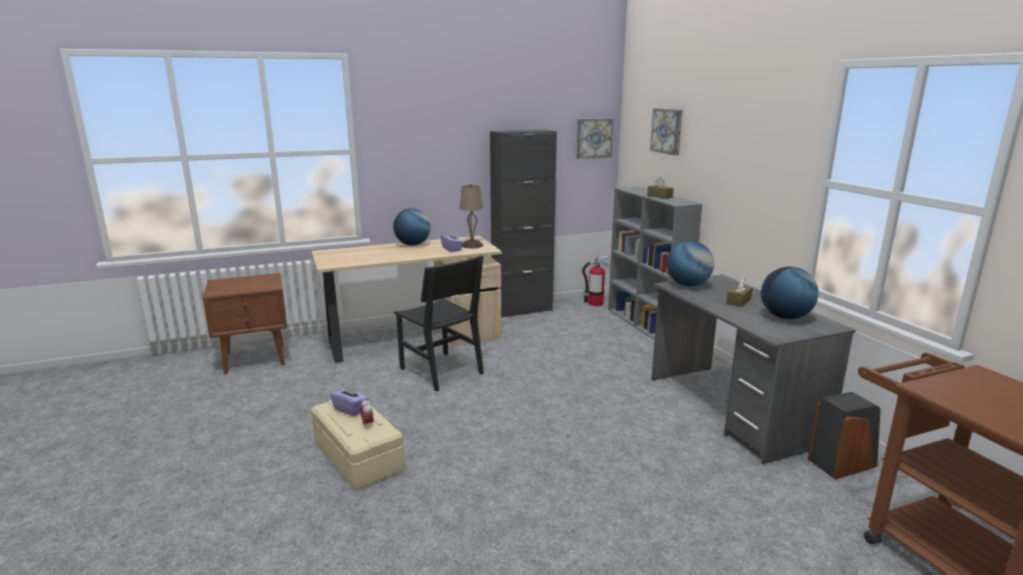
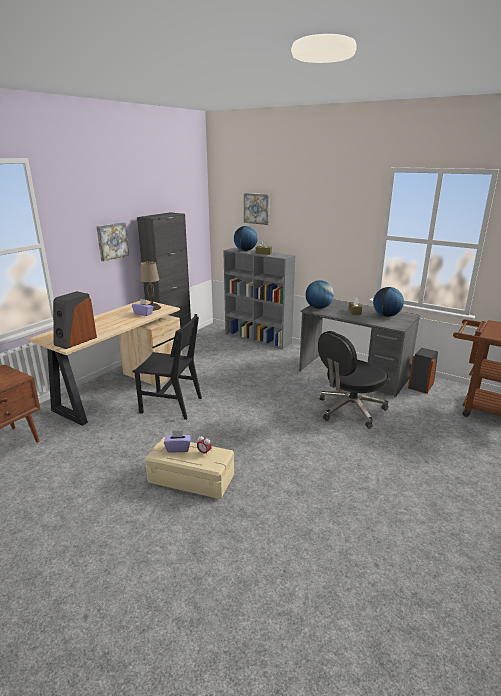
camera: 35 degrees left, 5 degrees up
globe [393,208,431,246] -> globe moved to [234,226,258,251]
picture [576,118,614,159] -> picture moved to [96,222,129,261]
fire extinguisher [582,255,610,306] -> none
none -> speaker [53,291,97,349]
none -> black office chair [318,331,388,429]

